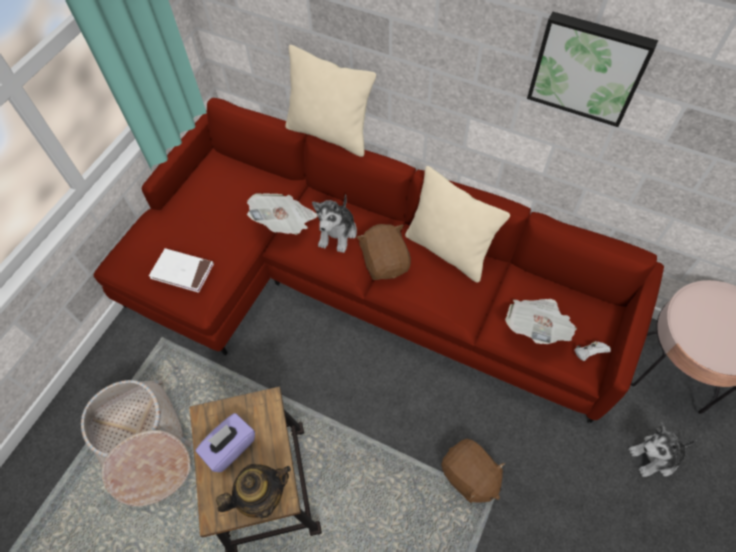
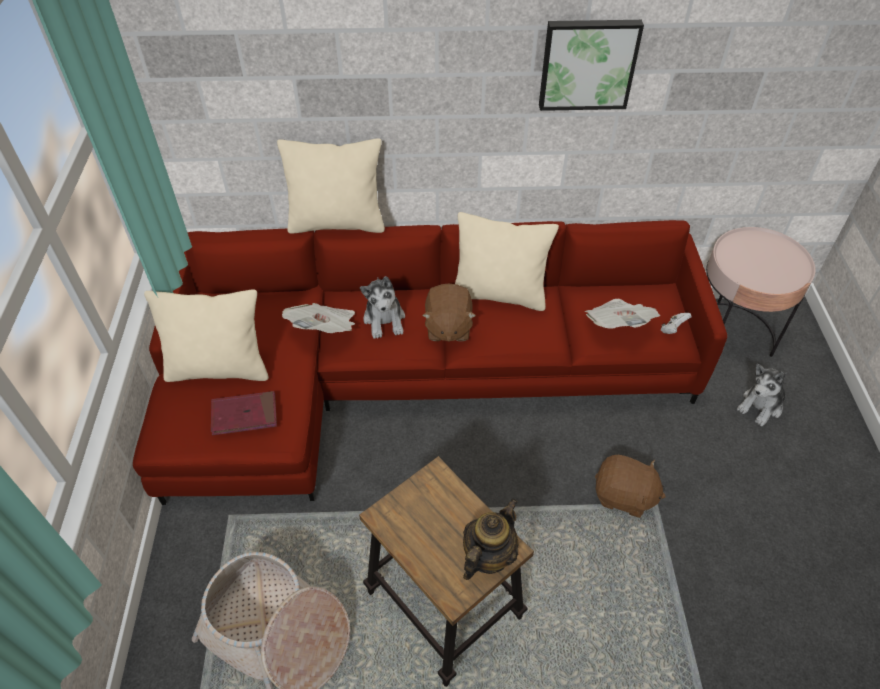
camera: 30 degrees left, 10 degrees down
white book [149,248,214,293] -> red book [211,391,277,435]
purple tissue box [196,413,255,472] -> none
brown plush toy [356,224,411,280] -> brown plush toy turned 135 degrees counterclockwise [422,284,476,342]
none -> beige pillow [144,289,269,382]

